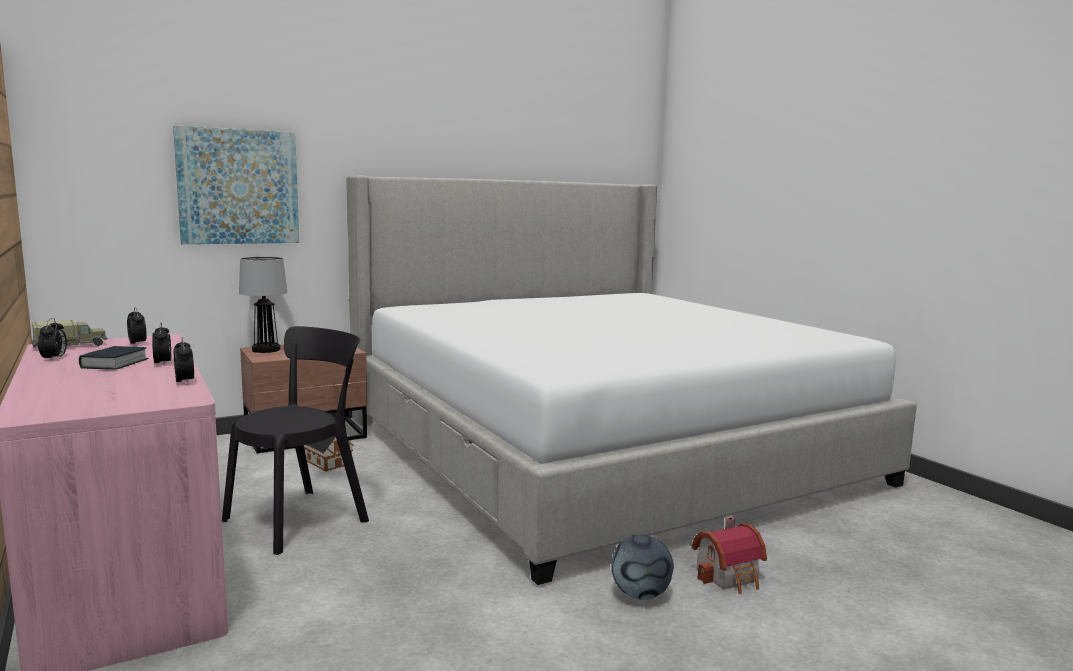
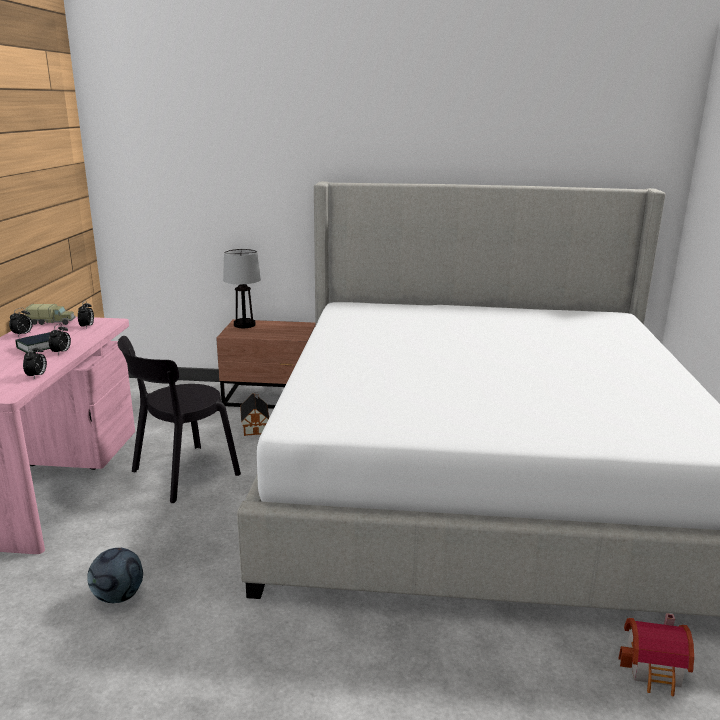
camera: 35 degrees right, 10 degrees up
picture [173,125,299,244] -> none
black chair [222,326,369,555] -> black chair turned 150 degrees clockwise [118,336,241,503]
football [611,534,674,600] -> football moved to [87,548,143,603]
toy house [692,517,767,594] -> toy house moved to [619,613,694,696]

